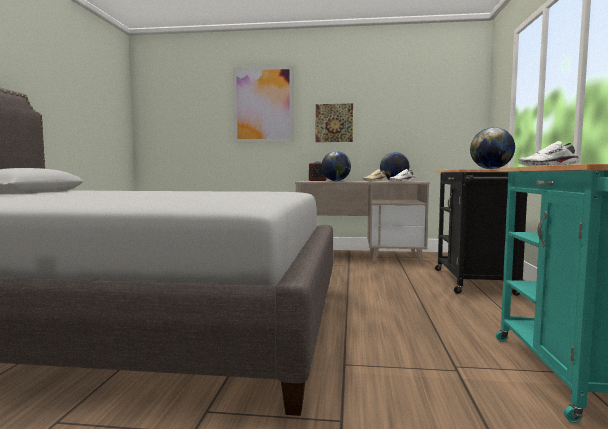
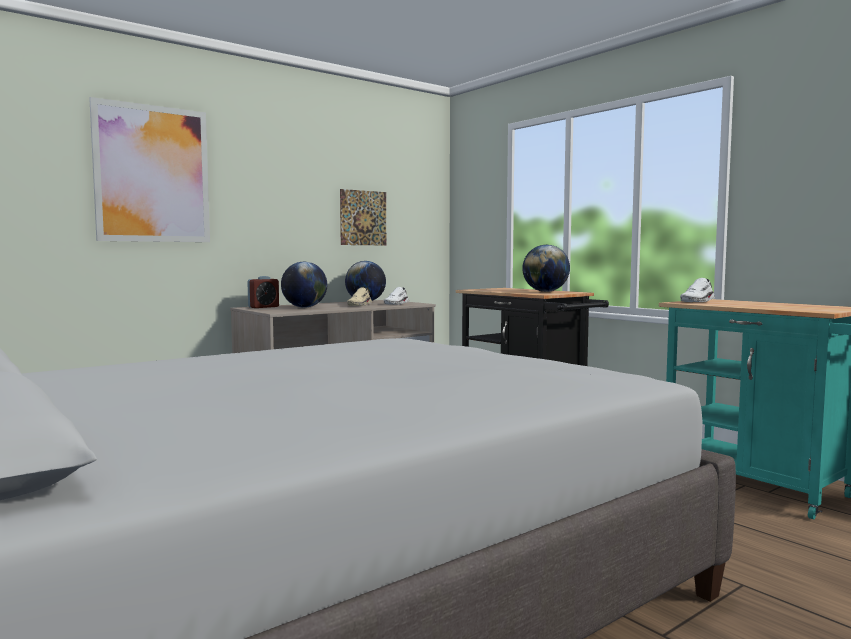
camera: 45 degrees left, 0 degrees up
picture [316,103,353,142] -> picture moved to [340,189,386,245]

